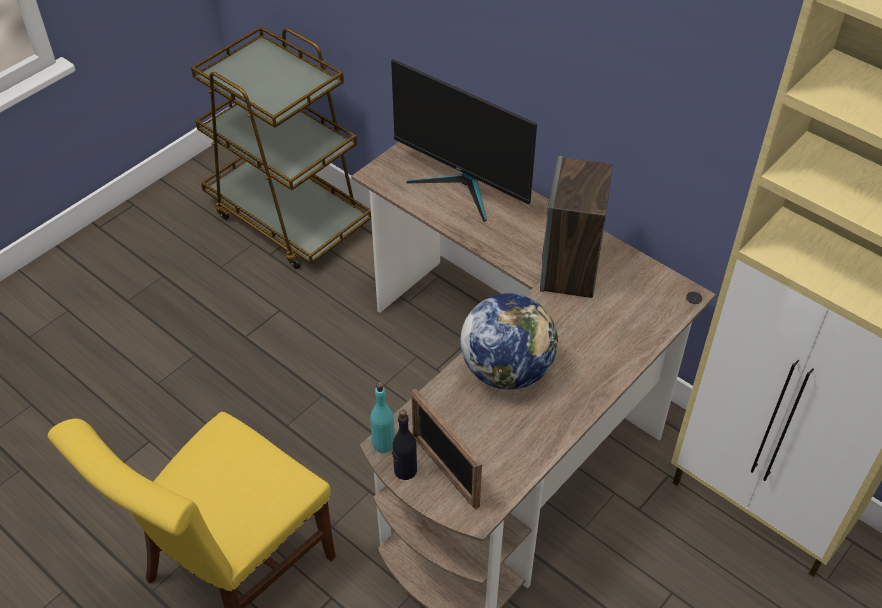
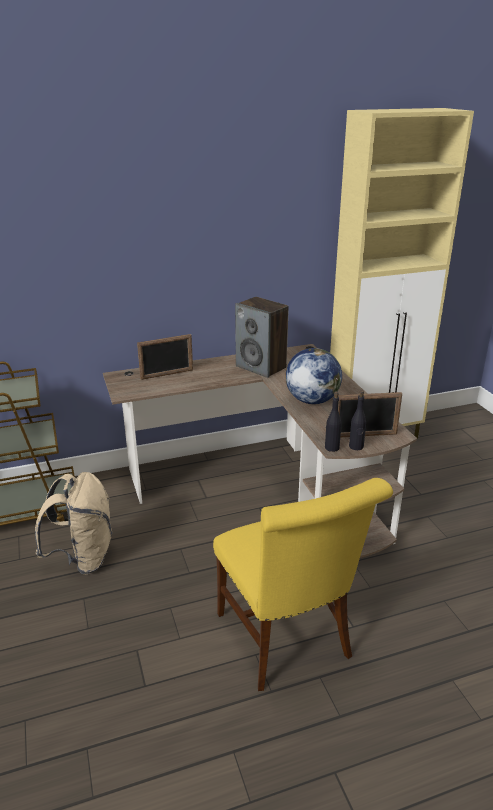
camera: 60 degrees left, 20 degrees down
turquoise bottle [370,382,395,453] -> black bottle [325,392,341,452]
monitor [391,59,537,222] -> picture frame [137,334,193,380]
none -> beige backpack [35,472,112,574]

